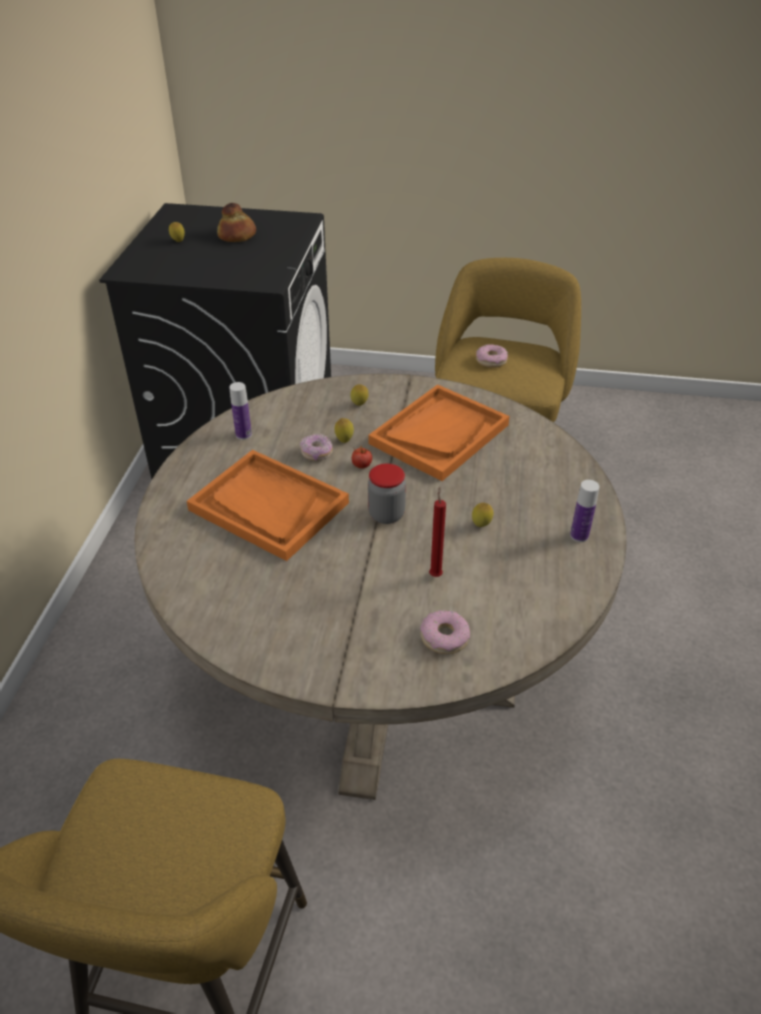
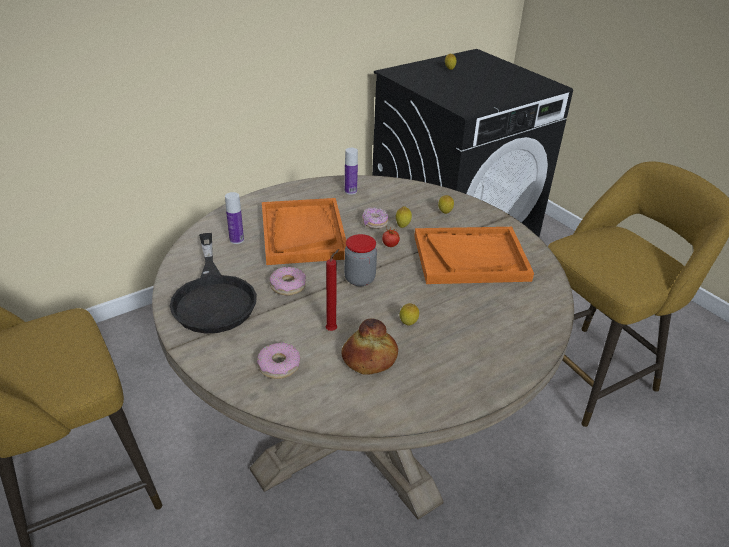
camera: 45 degrees right, 5 degrees down
bread [217,203,256,242] -> bread moved to [341,318,398,374]
donut [476,344,508,368] -> donut moved to [269,267,306,295]
bottle [570,480,600,542] -> bottle moved to [225,192,244,244]
none -> black frying pan [170,233,257,334]

